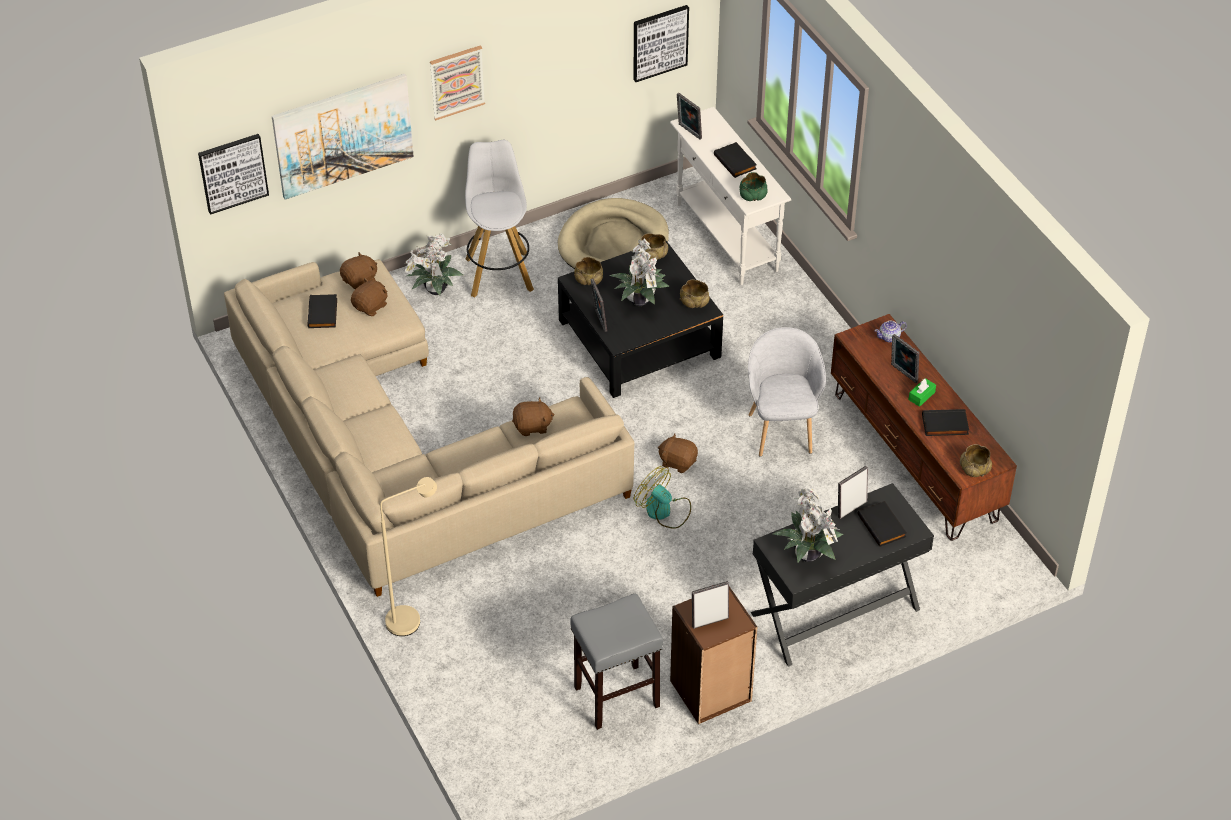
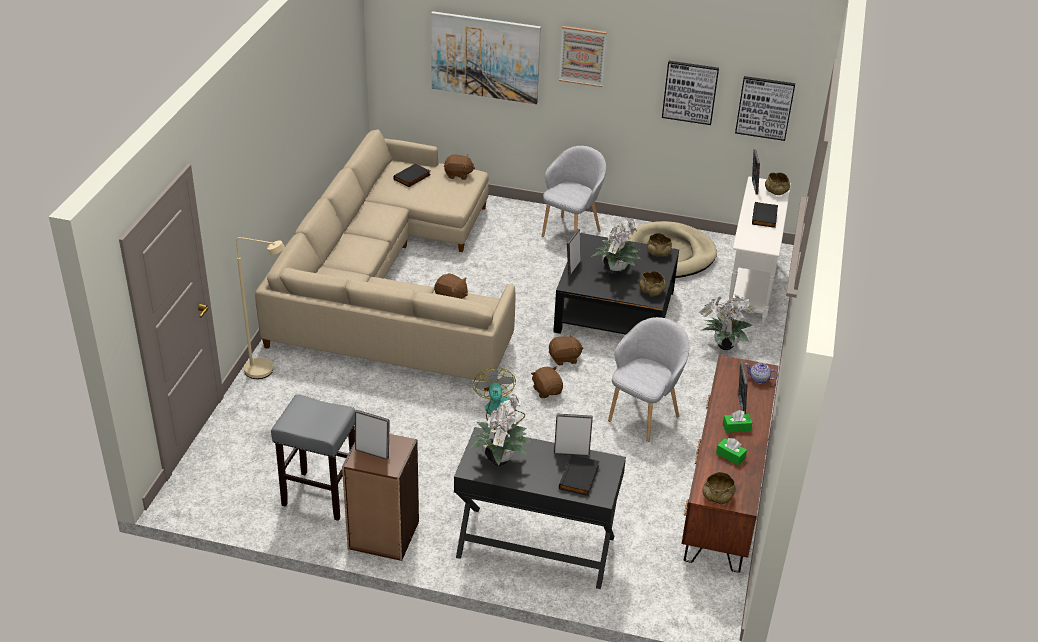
camera: 40 degrees right, 10 degrees down
picture [198,134,269,215] -> picture moved to [662,61,719,125]
brown plush toy [351,278,388,316] -> brown plush toy moved to [549,334,584,366]
potted plant [404,233,463,295] -> potted plant moved to [699,295,756,350]
white stool [465,140,534,297] -> grey armchair [542,146,606,237]
beige bowl [574,257,603,285] -> beige bowl moved to [765,172,790,195]
green bowl [740,172,768,201] -> none
black book [922,409,969,436] -> green tissue box [716,438,747,465]

